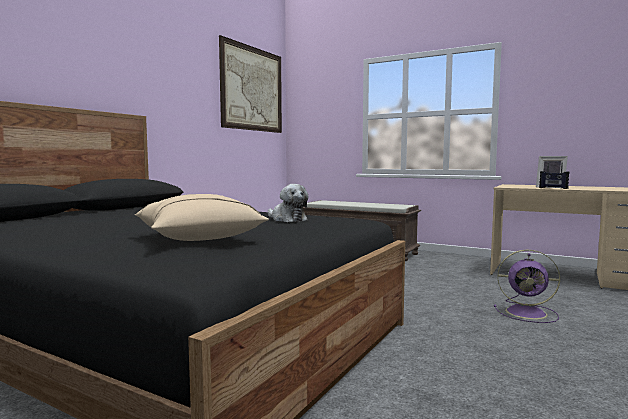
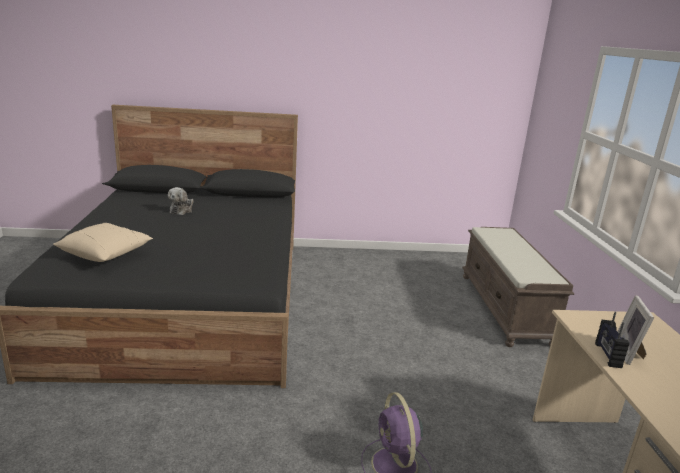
camera: 55 degrees right, 15 degrees up
picture [219,35,282,133] -> none
plush toy [268,184,309,222] -> plush toy moved to [168,187,194,215]

